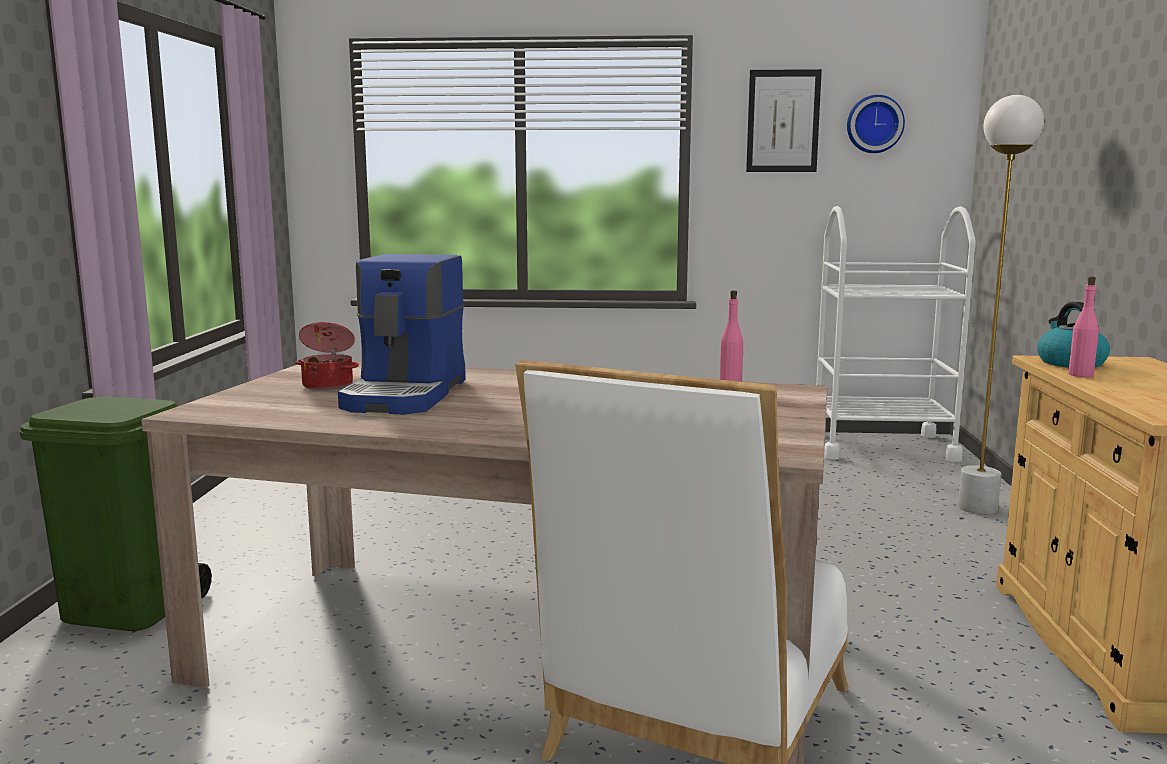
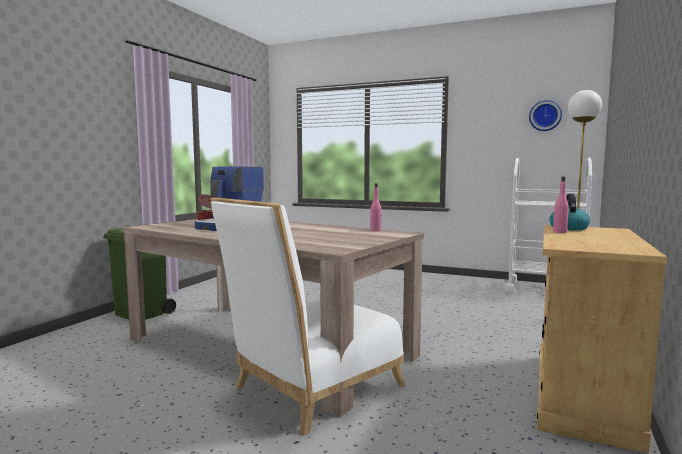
camera: 20 degrees right, 5 degrees down
picture [746,69,822,172] -> none

